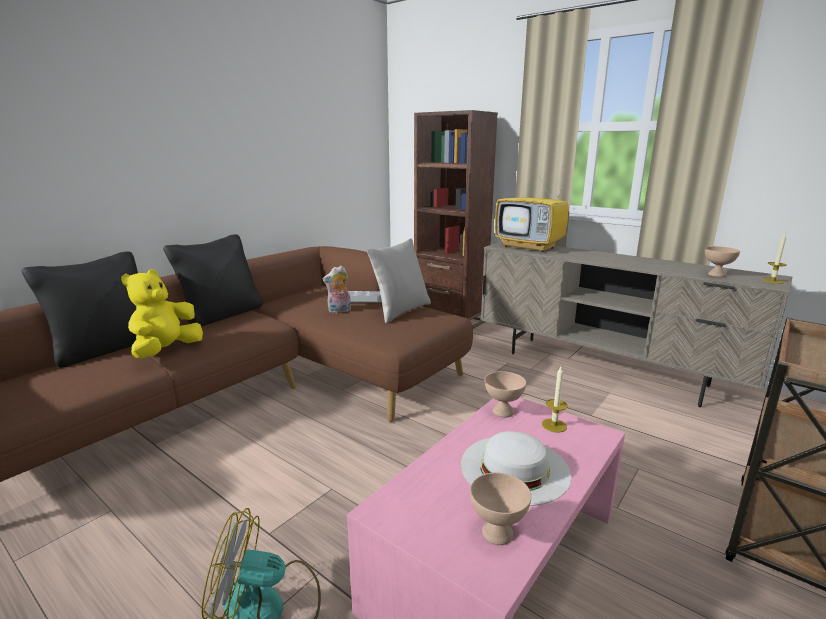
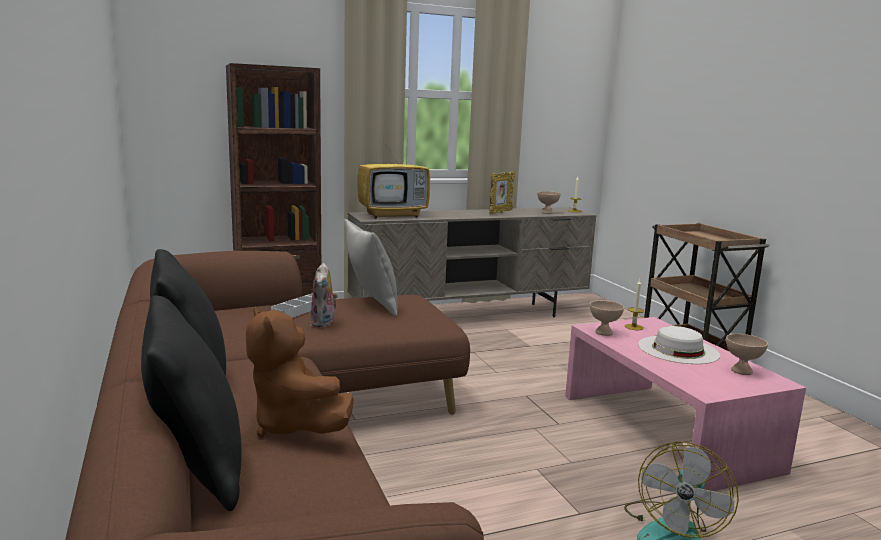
camera: 60 degrees left, 5 degrees down
yellow plush toy [121,270,203,359] -> brown plush toy [246,306,354,437]
none -> picture frame [489,171,515,214]

